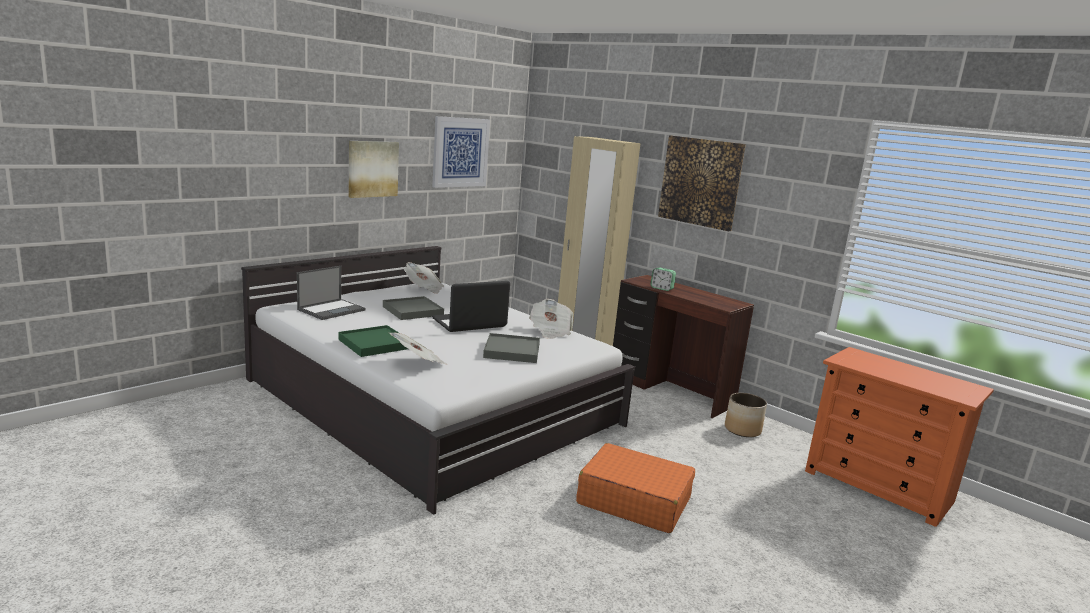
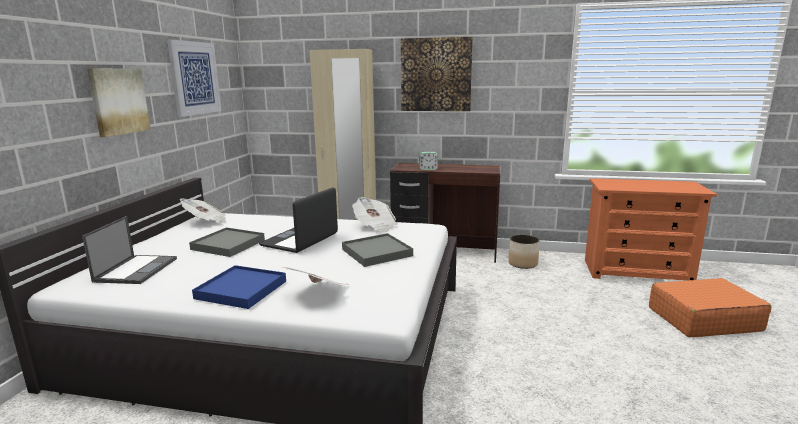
camera: 30 degrees left, 0 degrees up
green tray [338,325,408,357] -> blue tray [192,265,286,309]
orange suitcase [576,443,695,533] -> orange suitcase moved to [649,278,772,337]

